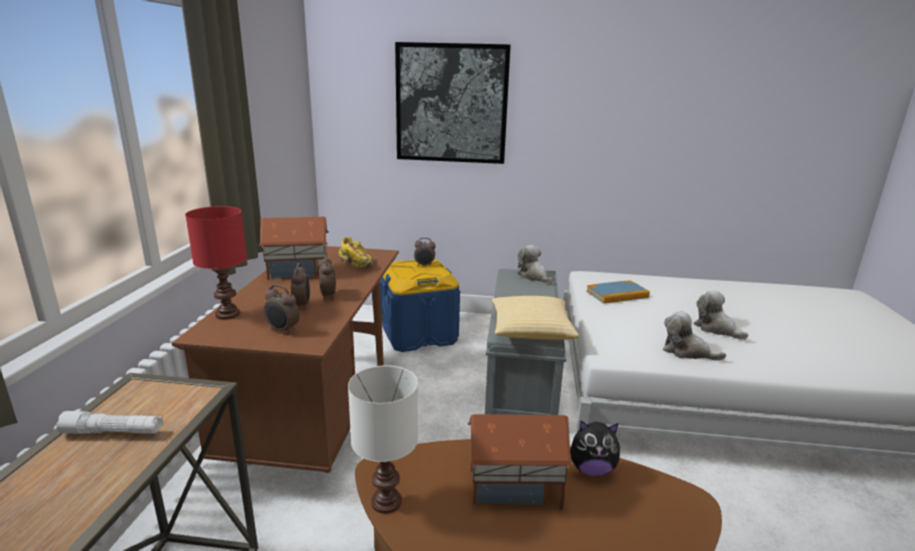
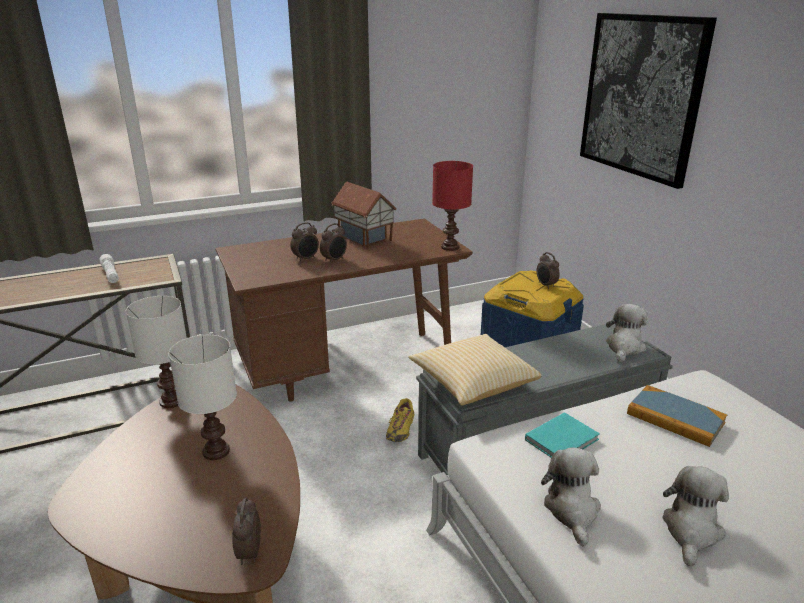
camera: 60 degrees right, 5 degrees up
red table lamp [185,206,247,320] -> red table lamp moved to [432,161,473,251]
alarm clock [264,285,300,335] -> alarm clock moved to [232,497,261,565]
yellow shoe [339,237,374,267] -> yellow shoe moved to [386,398,414,442]
toy house [468,414,573,510] -> white table lamp [169,335,237,460]
plush toy [570,421,621,476] -> none
none -> turquoise book [525,412,600,457]

